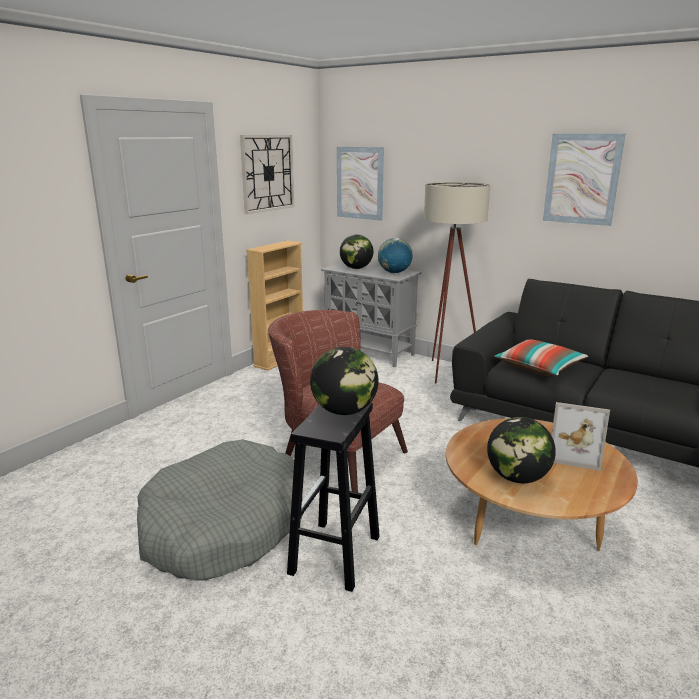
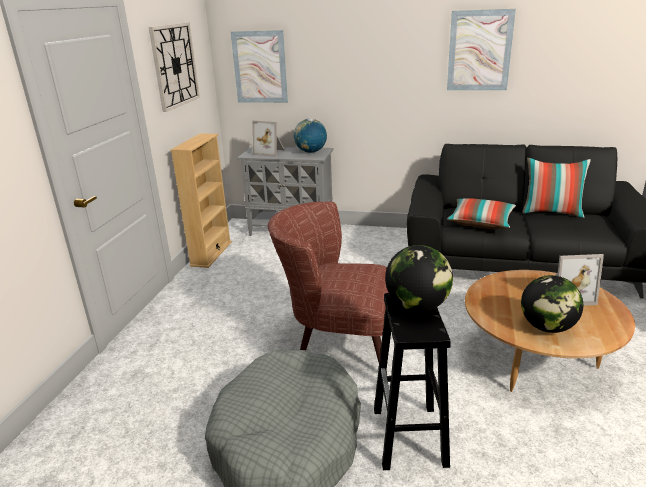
camera: 20 degrees left, 5 degrees up
globe [340,235,373,269] -> picture frame [252,120,285,157]
beige floor lamp [424,182,490,384] -> none
none -> pillow [522,158,591,218]

